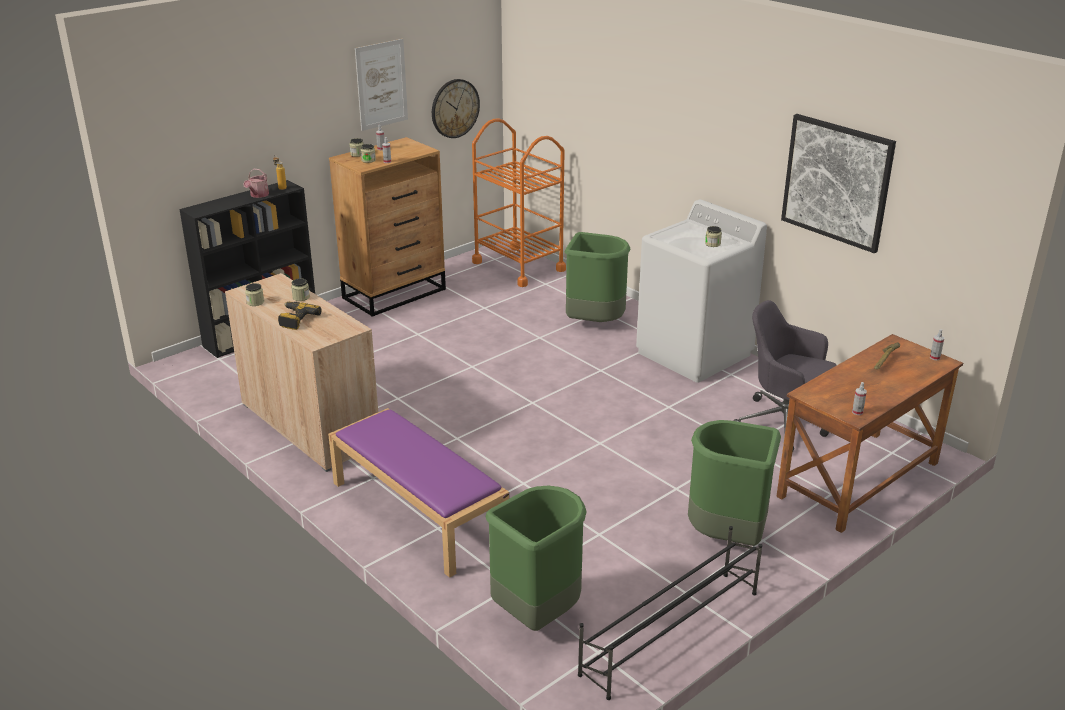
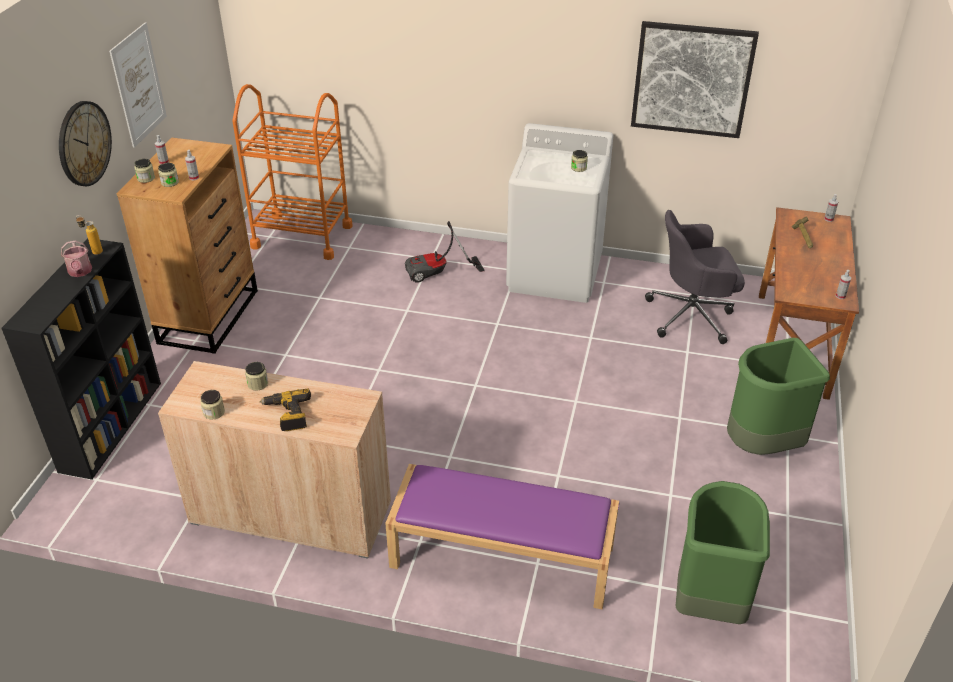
camera: 35 degrees left, 10 degrees up
wall clock [432,79,480,138] -> wall clock moved to [59,101,112,186]
green trash can [565,232,630,322] -> vacuum cleaner [405,221,484,283]
black shoe rack [578,526,762,700] -> none

